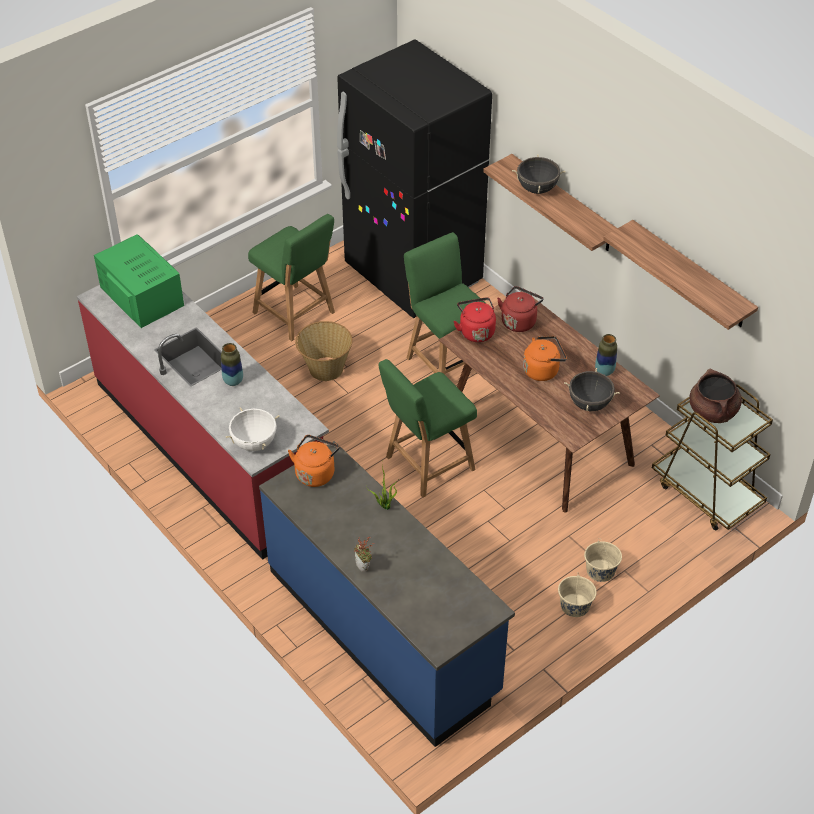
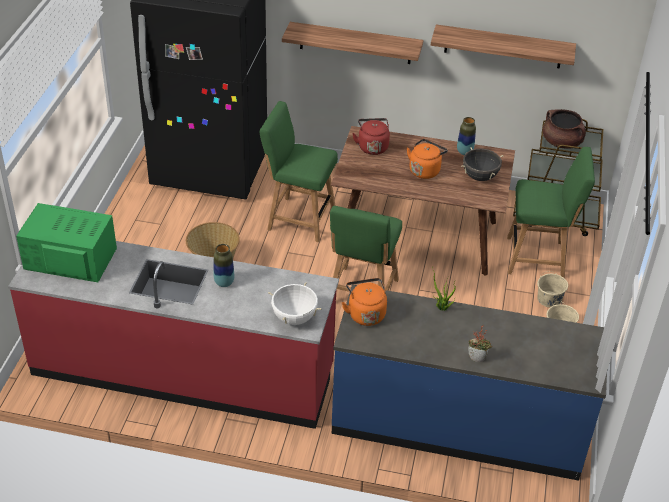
camera: 40 degrees left, 5 degrees down
green chair [248,214,335,341] -> green chair moved to [507,147,595,278]
red kettle [453,297,496,342] -> none
black cooking pot [512,154,566,194] -> none

